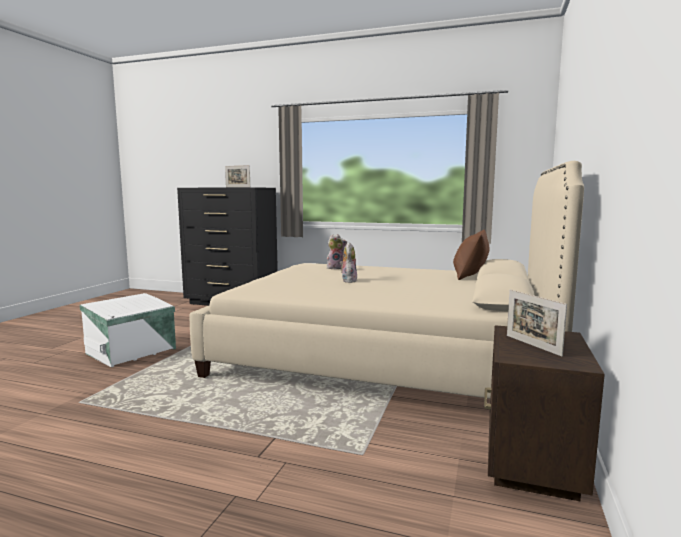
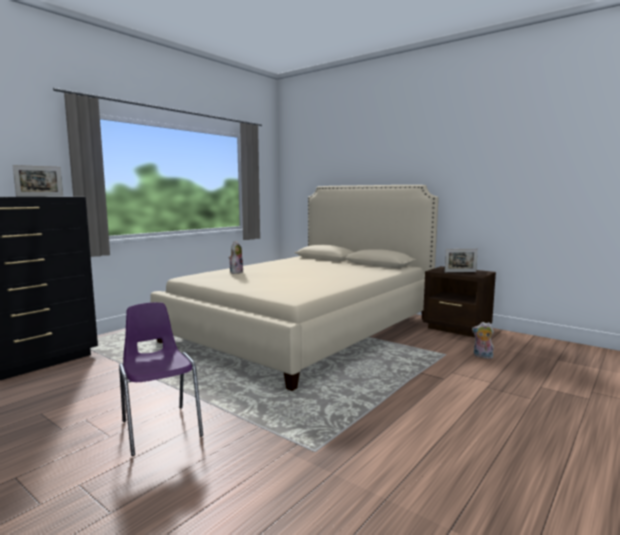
camera: 70 degrees left, 0 degrees up
white storage box [80,293,176,367] -> purple chair [119,302,203,456]
plush toy [340,242,357,283] -> plush toy moved to [472,322,494,359]
brown pillow [453,229,490,280] -> none

